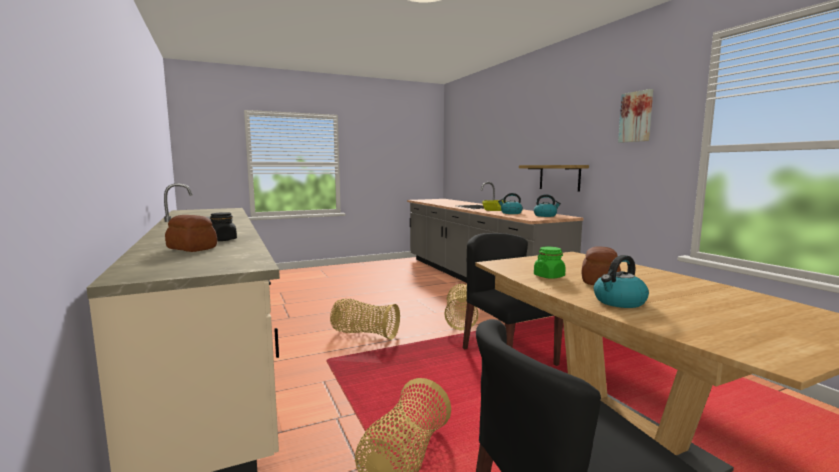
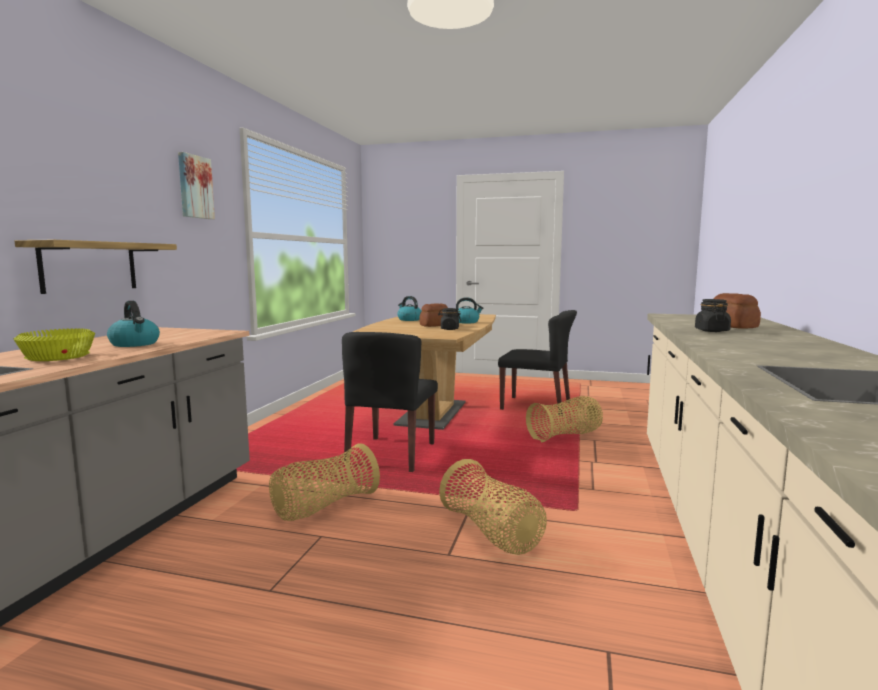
camera: 140 degrees left, 0 degrees up
kettle [534,194,561,217] -> kettle moved to [397,296,421,321]
green jar [534,247,566,279] -> black jar [438,308,461,330]

